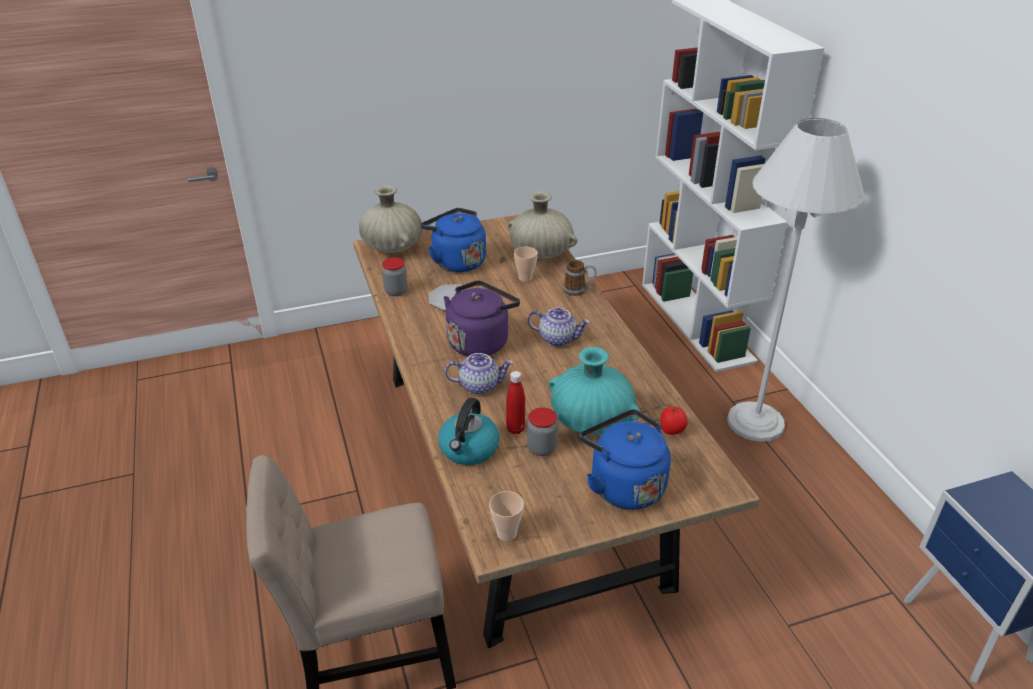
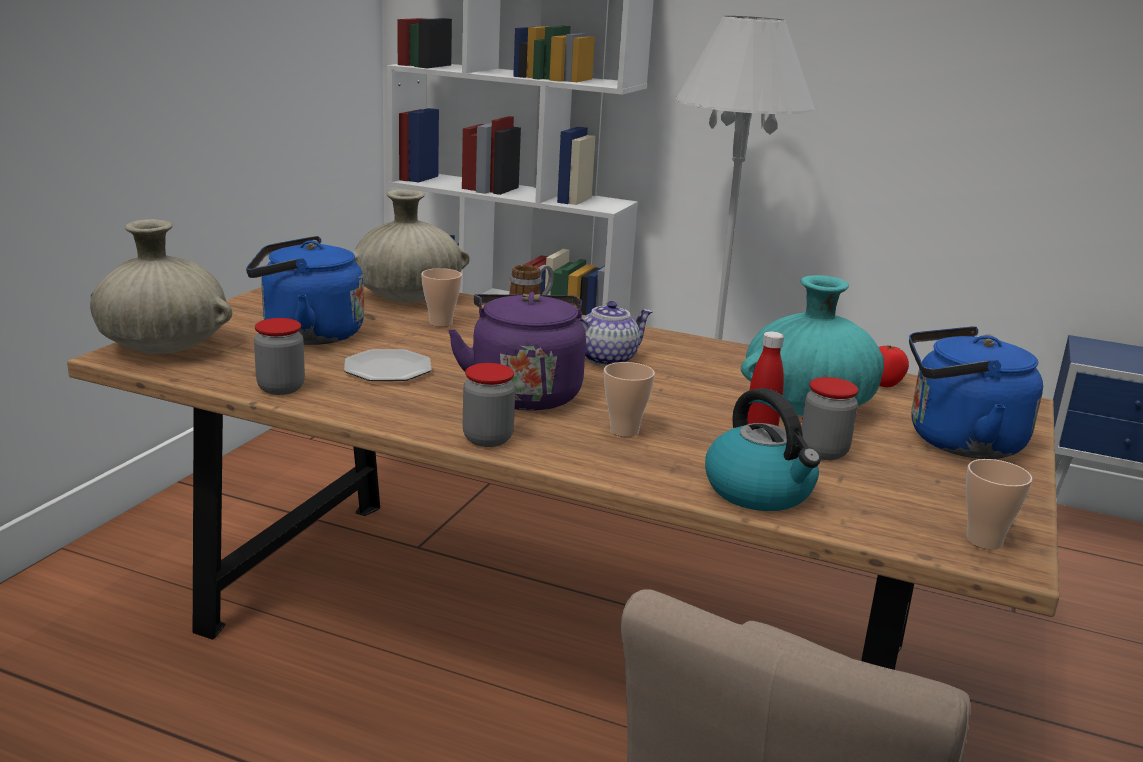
camera: 50 degrees left, 15 degrees down
teapot [445,353,513,395] -> cup [604,362,655,437]
none -> jar [463,363,515,447]

